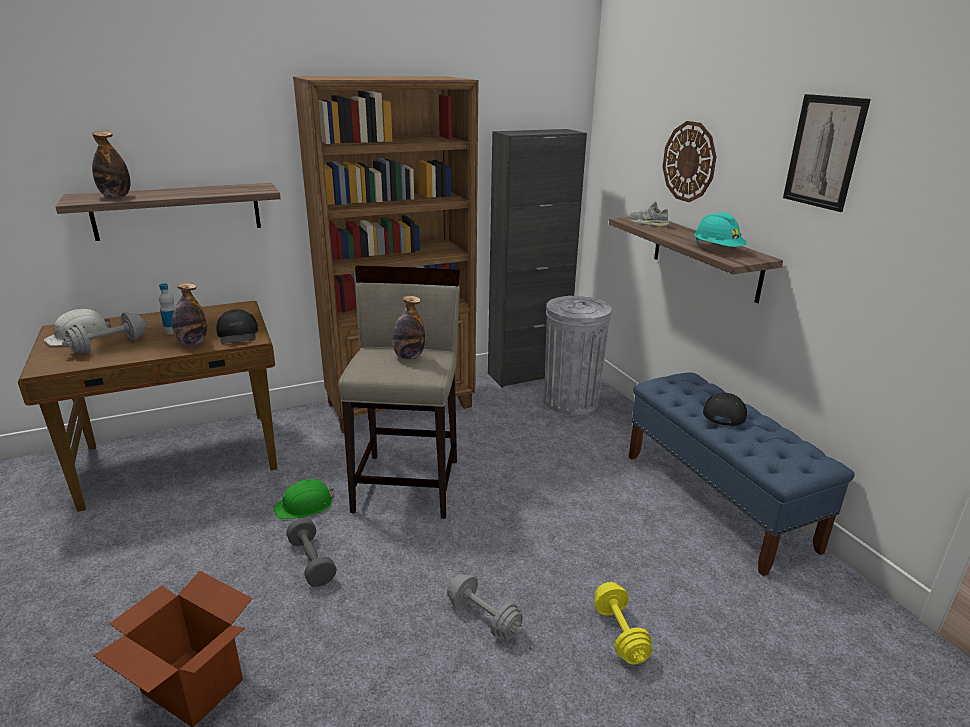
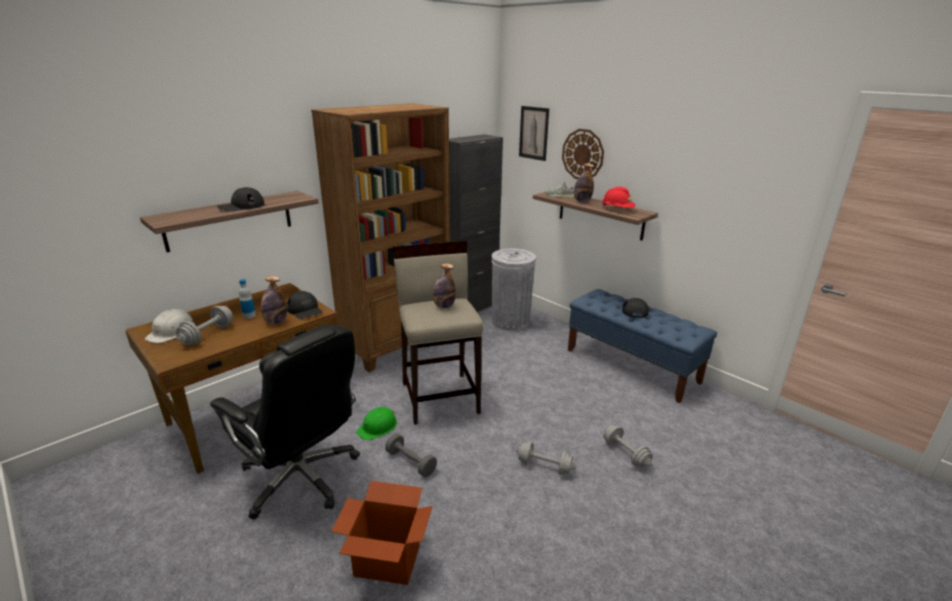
camera: 20 degrees left, 0 degrees up
bottle [92,131,131,198] -> bottle moved to [574,163,594,202]
yellow dumbbell [594,582,652,664] -> grey dumbbell [603,425,653,468]
turquoise hard hat [694,212,747,247] -> red hard hat [602,187,636,208]
picture [783,94,871,212] -> picture moved to [519,106,549,161]
none -> black office chair [210,324,360,519]
none -> black cap [217,187,265,212]

